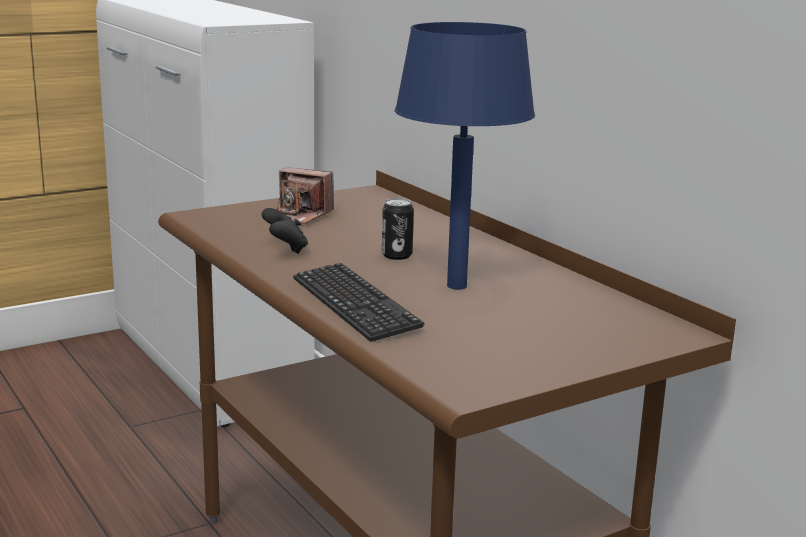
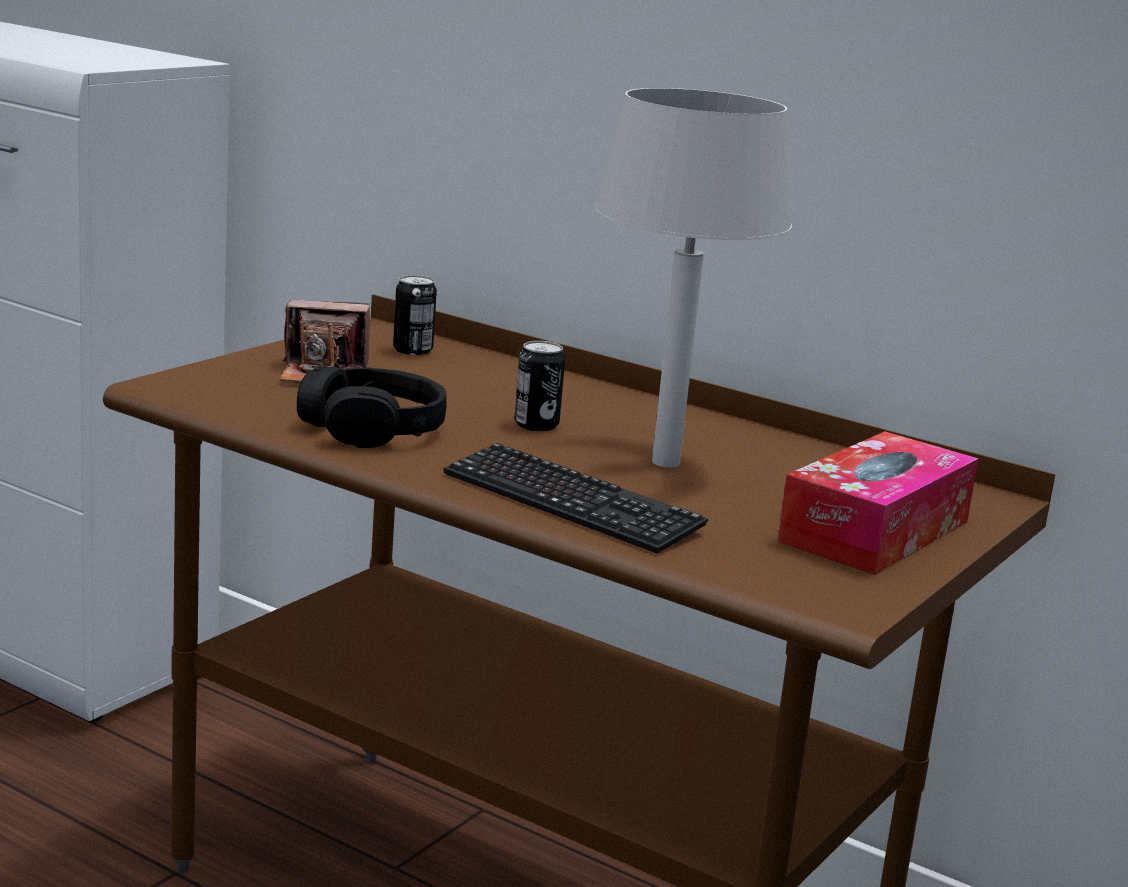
camera: 25 degrees left, 0 degrees up
black game controller [262,208,308,254] -> black headphones [297,365,446,448]
blue table lamp [395,22,535,289] -> grey table lamp [595,88,792,467]
none -> can [393,275,437,355]
none -> tissue box [777,431,979,575]

